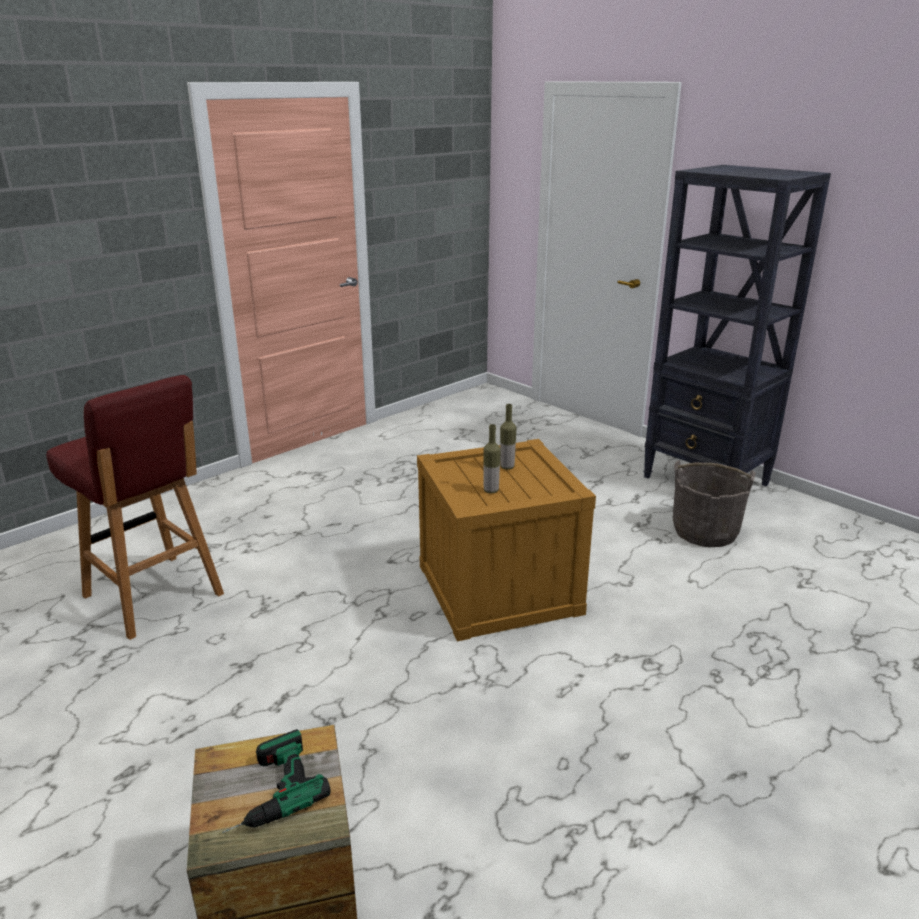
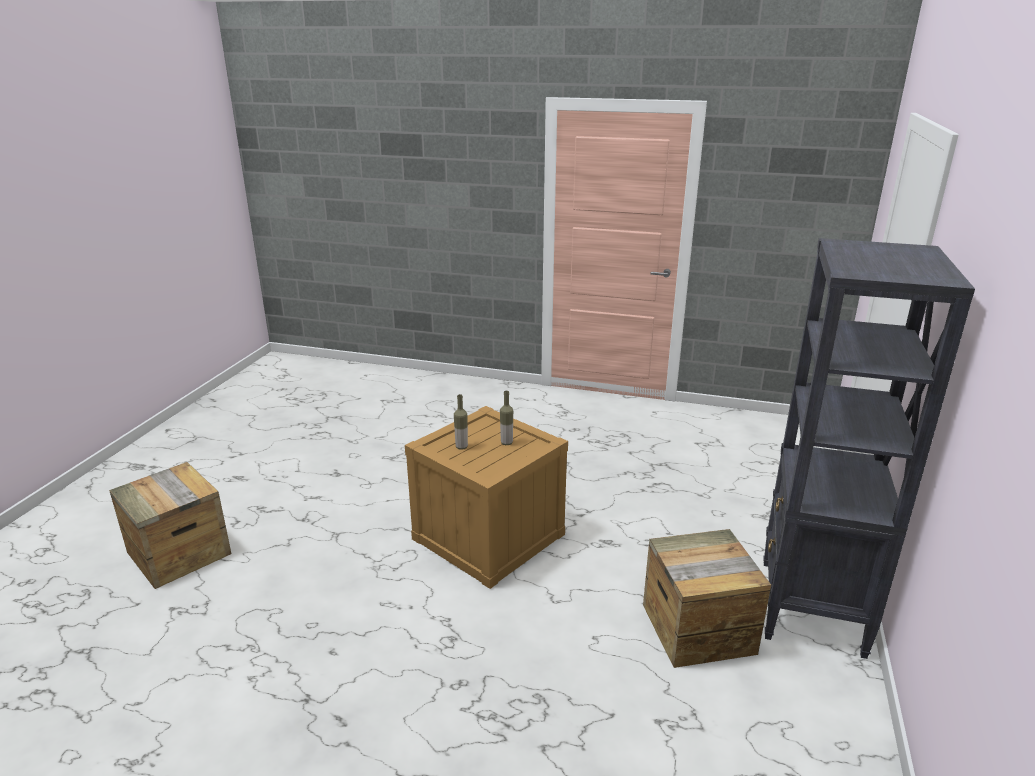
camera: 60 degrees right, 0 degrees up
red stool [46,375,224,640] -> none
power drill [222,729,330,833] -> none
grey bucket [673,460,756,547] -> crate [643,529,771,668]

